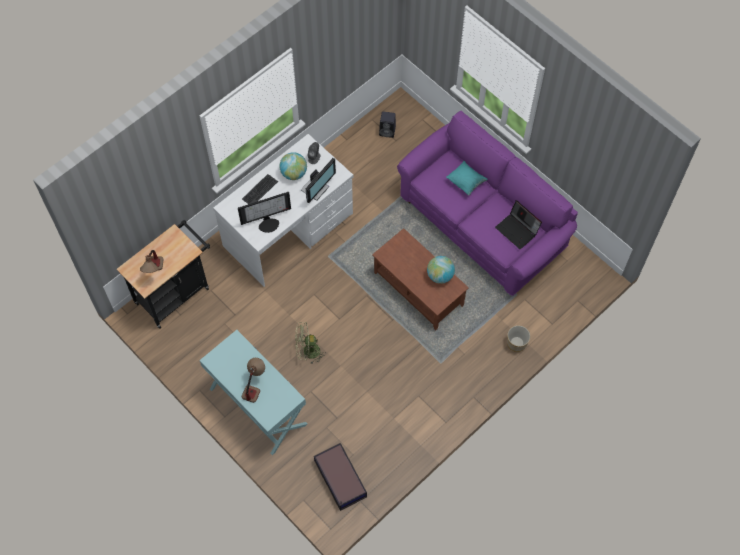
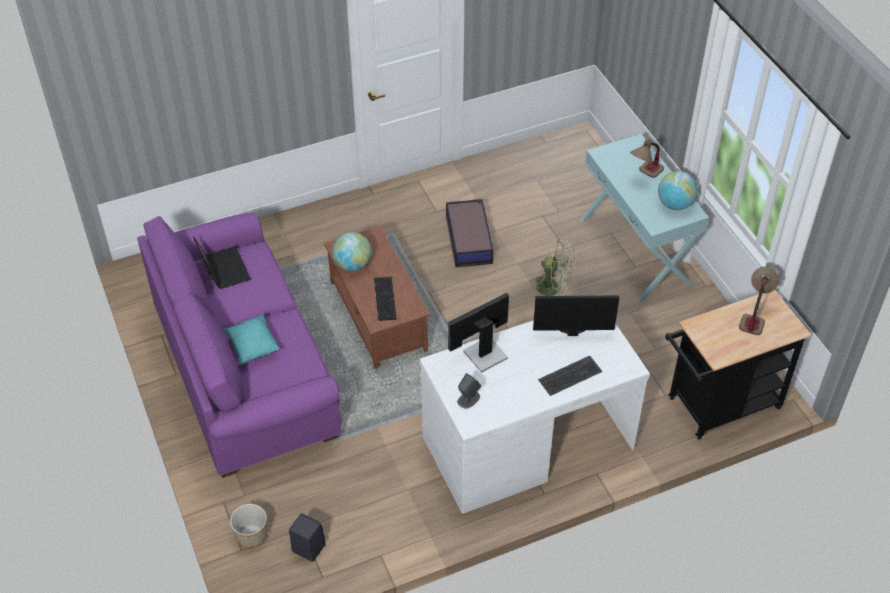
camera: 160 degrees left, 15 degrees down
globe [279,152,307,180] -> globe moved to [658,171,698,210]
storage box [314,443,367,511] -> storage box moved to [446,199,494,267]
planter [507,325,530,352] -> planter moved to [230,504,267,548]
none -> keyboard [374,277,397,321]

